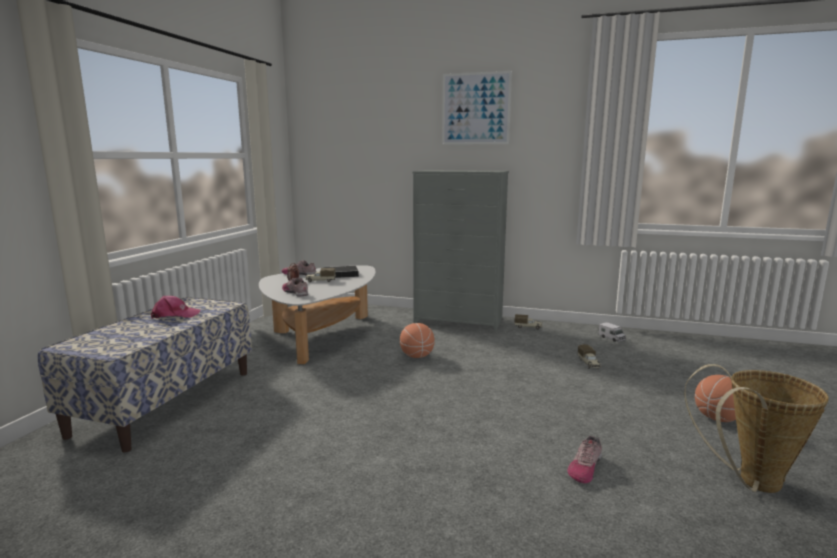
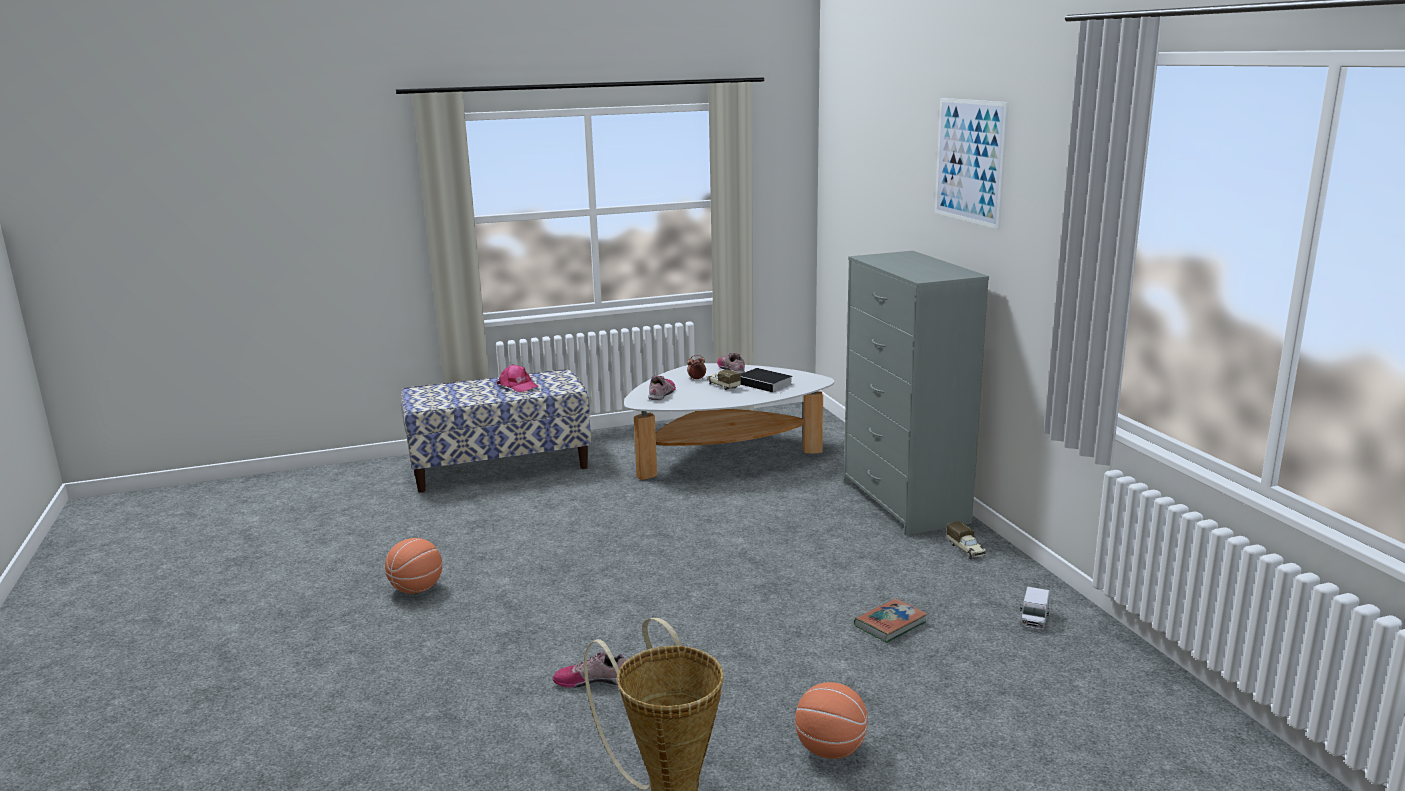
camera: 55 degrees right, 5 degrees up
basketball [400,323,434,358] -> basketball moved to [385,538,442,594]
toy truck [578,344,601,369] -> book [854,598,928,643]

